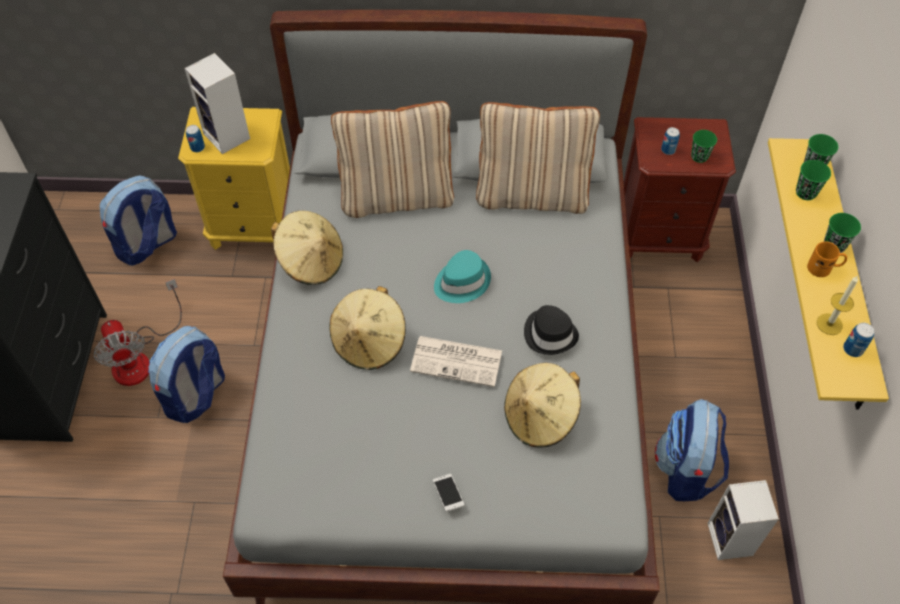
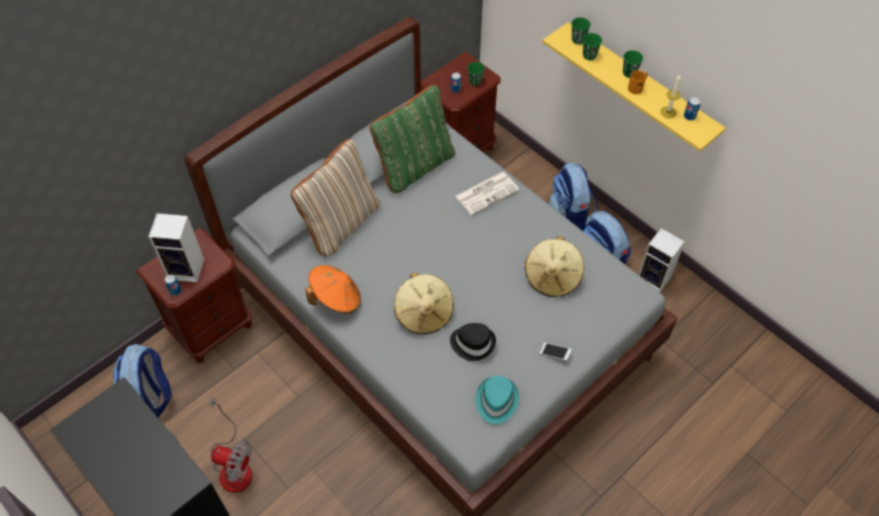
camera: 45 degrees left, 0 degrees up
backpack [148,326,225,423] -> backpack moved to [548,162,598,231]
yellow nightstand [178,107,290,250] -> brown nightstand [136,228,252,363]
beige hat [271,211,343,285] -> orange hat [305,265,361,314]
newspaper [410,336,502,387] -> newspaper moved to [456,172,519,215]
turquoise hat [434,250,491,303] -> turquoise hat moved to [476,376,519,424]
beige pillow [476,102,600,214] -> green pillow [370,85,455,193]
black hat [524,305,579,355] -> black hat moved to [450,323,496,361]

